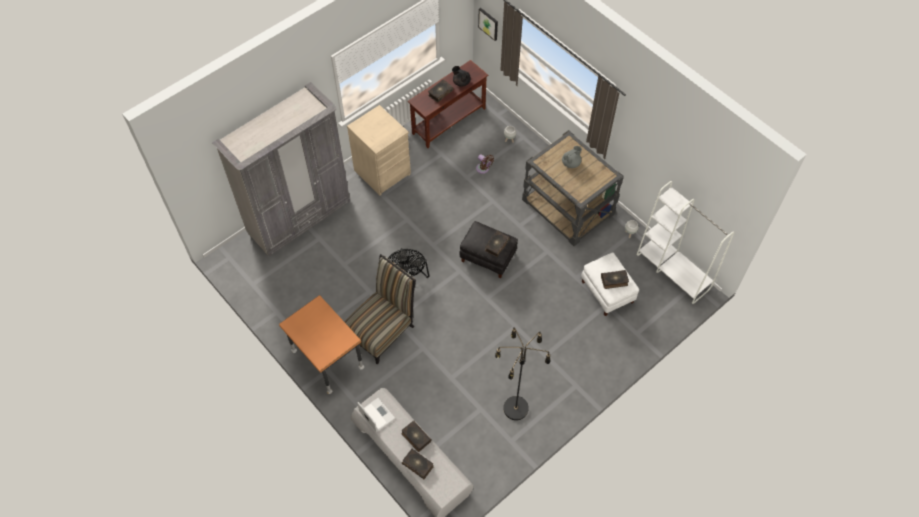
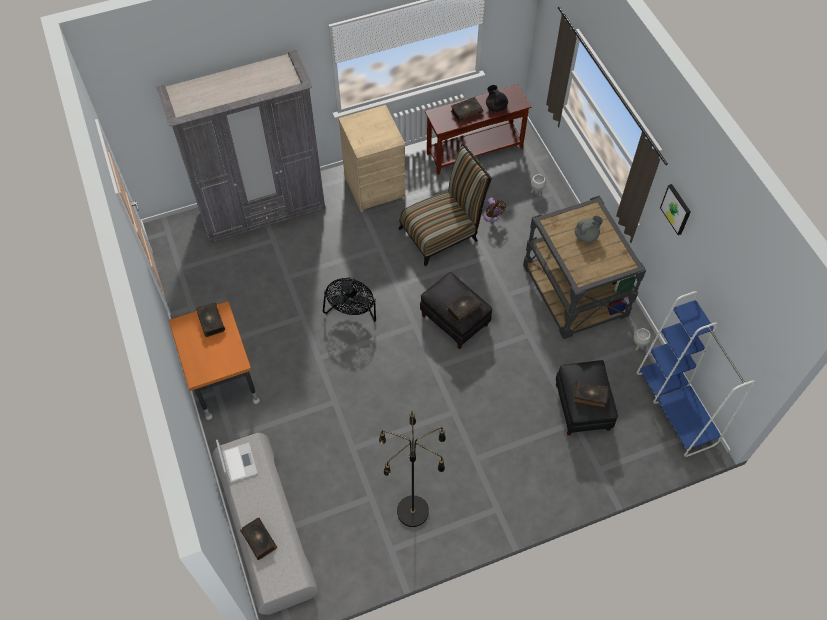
camera: 20 degrees right, 0 degrees up
chair [345,254,416,365] -> chair moved to [398,143,492,266]
book [401,421,432,452] -> book moved to [196,303,225,337]
picture [478,8,498,41] -> picture moved to [660,184,691,235]
white ottoman [581,252,639,316] -> black ottoman [556,360,618,436]
white clothes rack [637,181,734,304] -> blue clothes rack [637,291,755,457]

